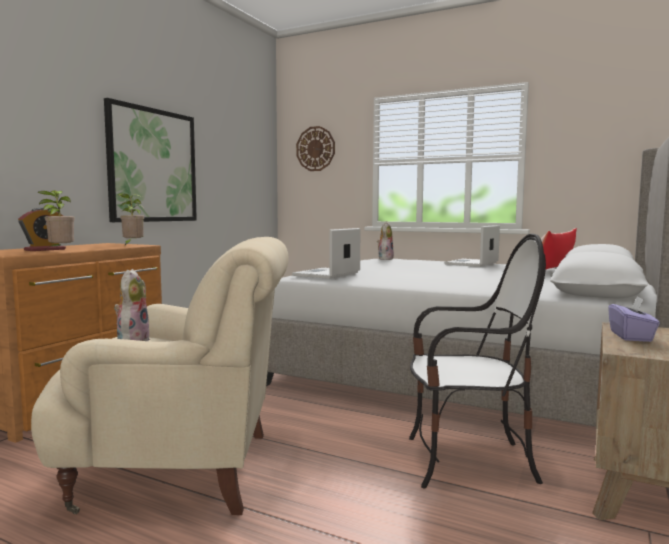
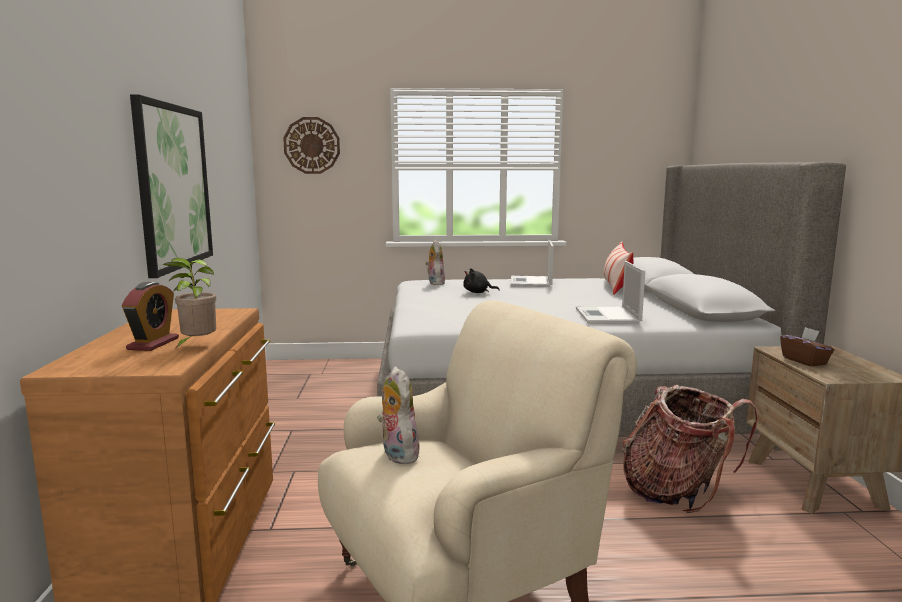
camera: 30 degrees left, 5 degrees up
potted plant [117,193,144,245] -> none
laptop [292,228,360,279] -> laptop moved to [576,261,645,324]
chair [409,234,546,489] -> backpack [622,385,759,513]
purple tissue box [608,296,660,342] -> brown tissue box [780,327,834,367]
none -> black plush toy [463,268,500,293]

